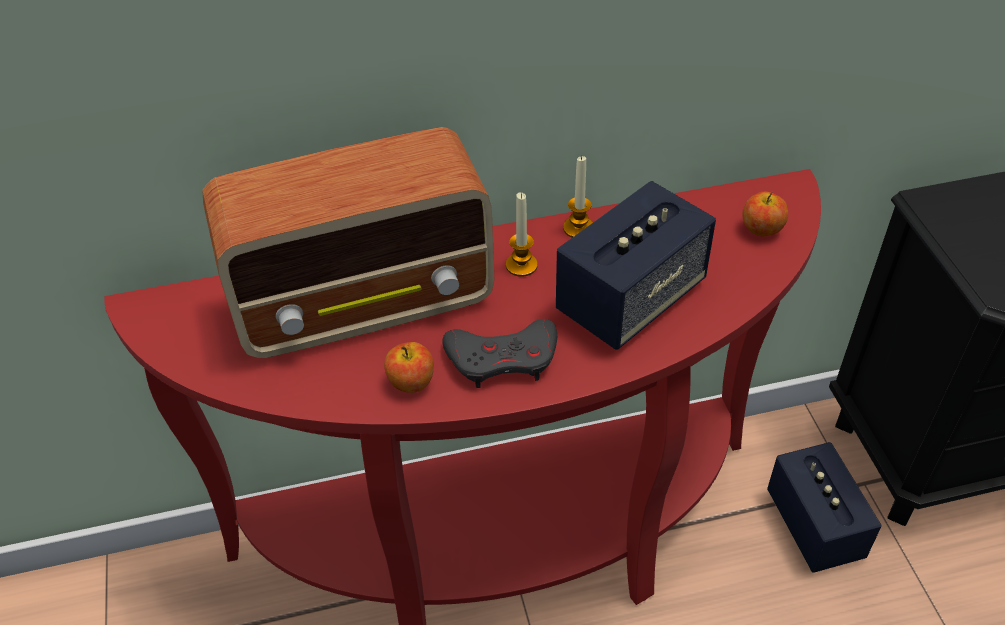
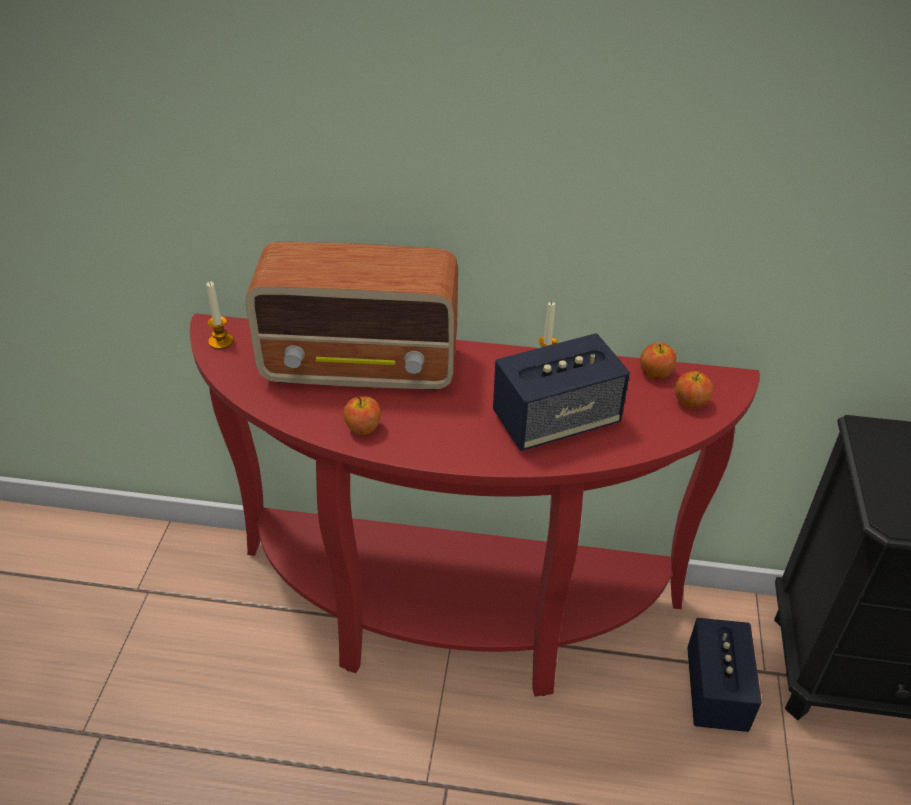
camera: 20 degrees right, 5 degrees down
grey game controller [443,319,557,388] -> none
candle [506,192,538,277] -> candle moved to [206,281,234,349]
none -> apple [640,342,677,379]

